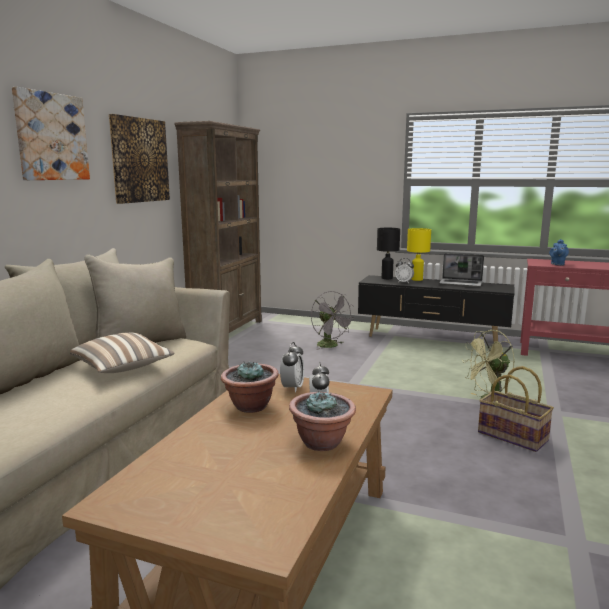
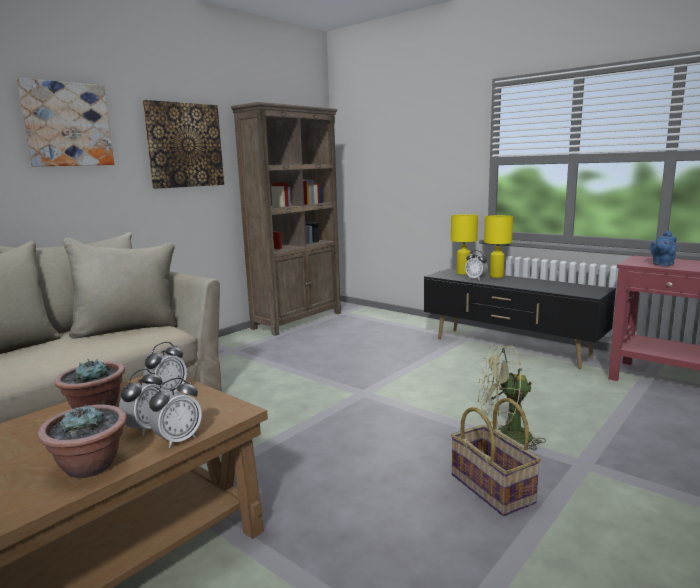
camera: 20 degrees right, 0 degrees up
pillow [70,332,175,373] -> none
grey fan [311,291,355,350] -> none
black table lamp [377,228,400,279] -> yellow table lamp [451,214,478,274]
laptop [439,253,484,287] -> none
none -> alarm clock [149,378,202,448]

